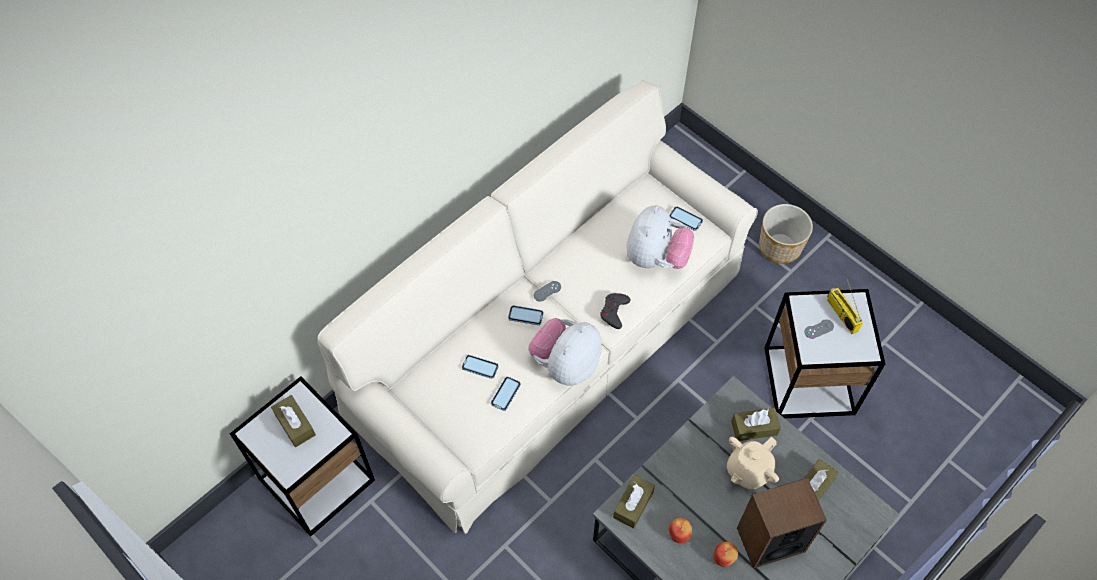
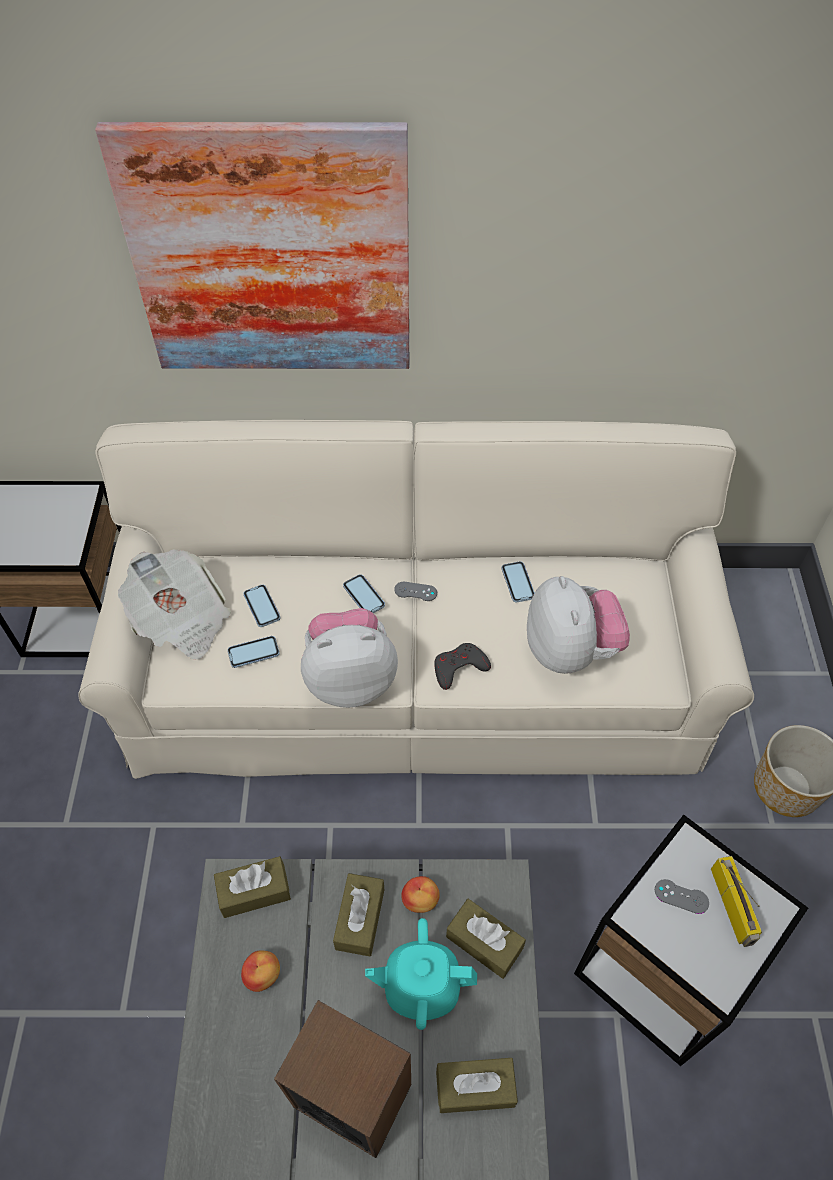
camera: 45 degrees right, 5 degrees down
brown tissue box [271,395,316,447] -> brown tissue box moved to [333,873,384,956]
plush toy [626,205,694,269] -> plush toy turned 75 degrees counterclockwise [527,576,630,674]
phone [669,206,703,231] -> phone moved to [501,562,535,603]
apple [714,542,738,567] -> apple moved to [401,876,440,913]
beige teapot [727,437,779,489] -> turquoise teapot [365,918,477,1030]
radio [827,279,863,334] -> radio turned 150 degrees clockwise [711,856,762,947]
none -> picture [95,122,409,369]
none -> newspaper [118,549,231,660]

